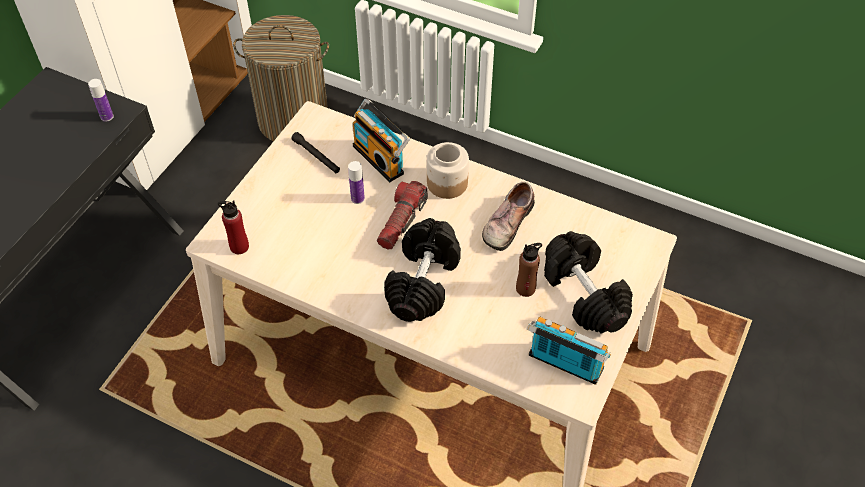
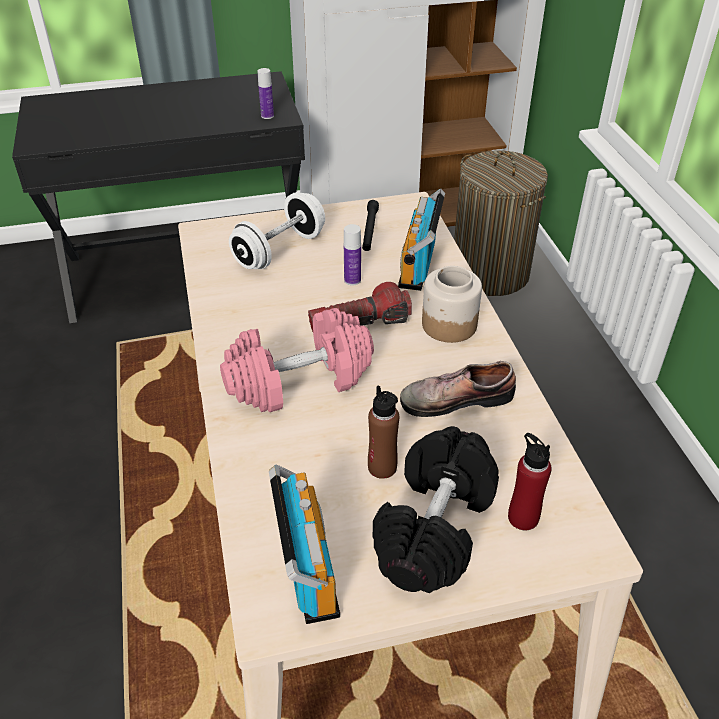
camera: 50 degrees right, 10 degrees down
red bottle [218,201,249,254] -> red bottle moved to [508,433,552,531]
black dumbbell [384,218,461,322] -> pink dumbbell [220,308,374,412]
none -> white dumbbell [229,192,325,269]

